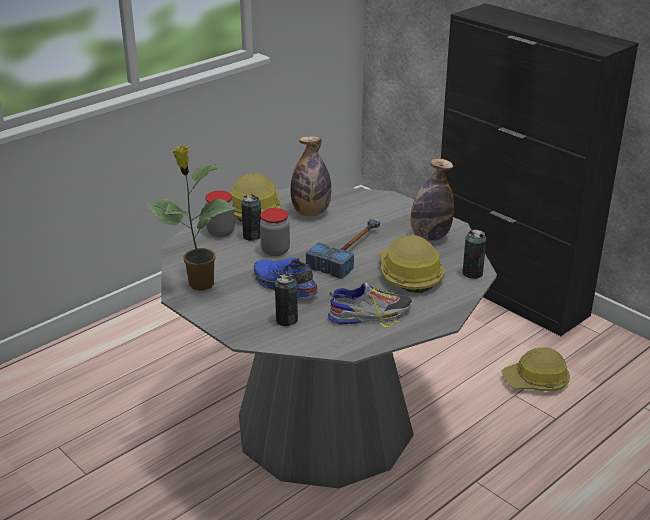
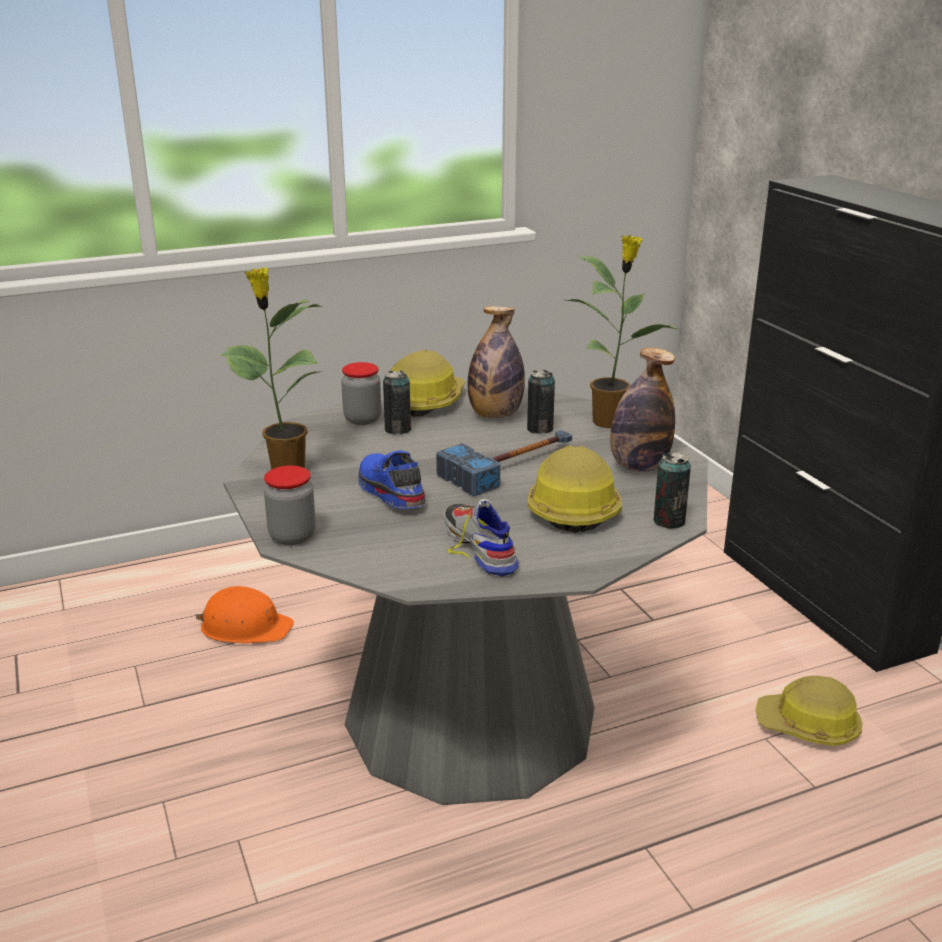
camera: 20 degrees right, 5 degrees down
jar [260,208,290,256] -> jar moved to [264,466,316,545]
can [275,274,298,326] -> can moved to [527,370,555,434]
shoe [328,282,412,328] -> shoe turned 120 degrees counterclockwise [444,499,519,577]
none -> orange hard hat [195,586,294,643]
none -> potted plant [565,235,678,428]

